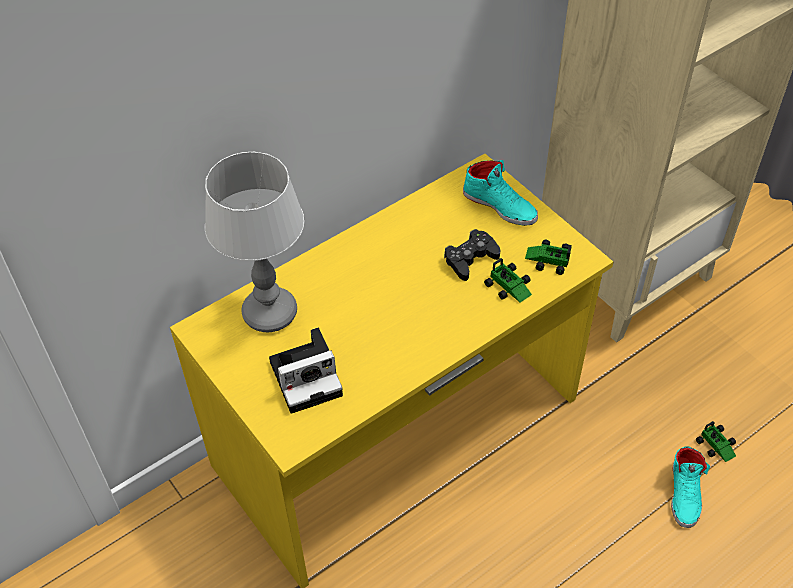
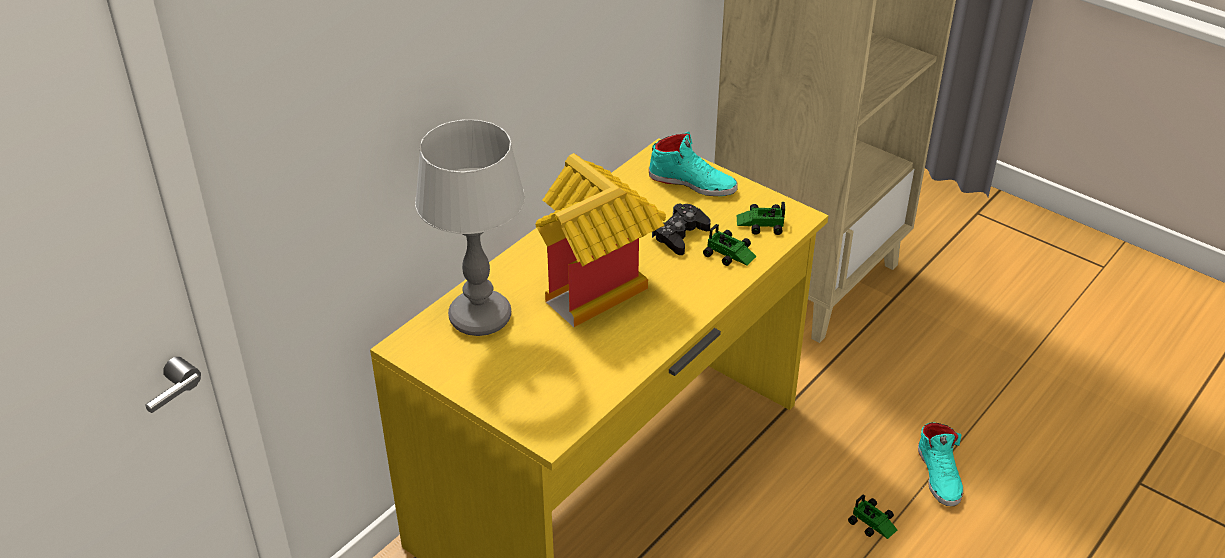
camera: 15 degrees left, 10 degrees down
camera [269,327,343,414] -> none
toy car [696,421,736,462] -> toy car moved to [848,495,897,539]
none -> toy house [536,153,666,327]

